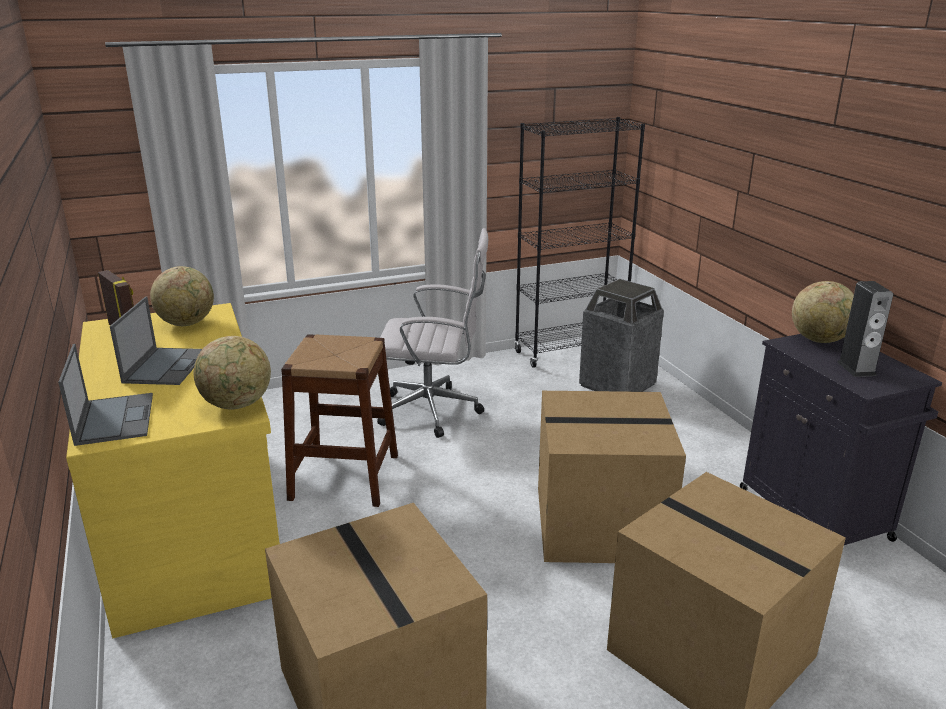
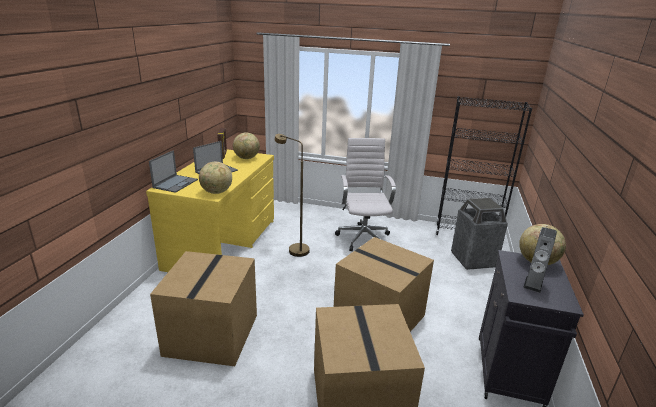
camera: 35 degrees right, 0 degrees up
brown stool [281,334,398,507] -> brown floor lamp [274,134,310,257]
white office chair [377,228,488,438] -> white office chair turned 135 degrees counterclockwise [335,138,396,251]

